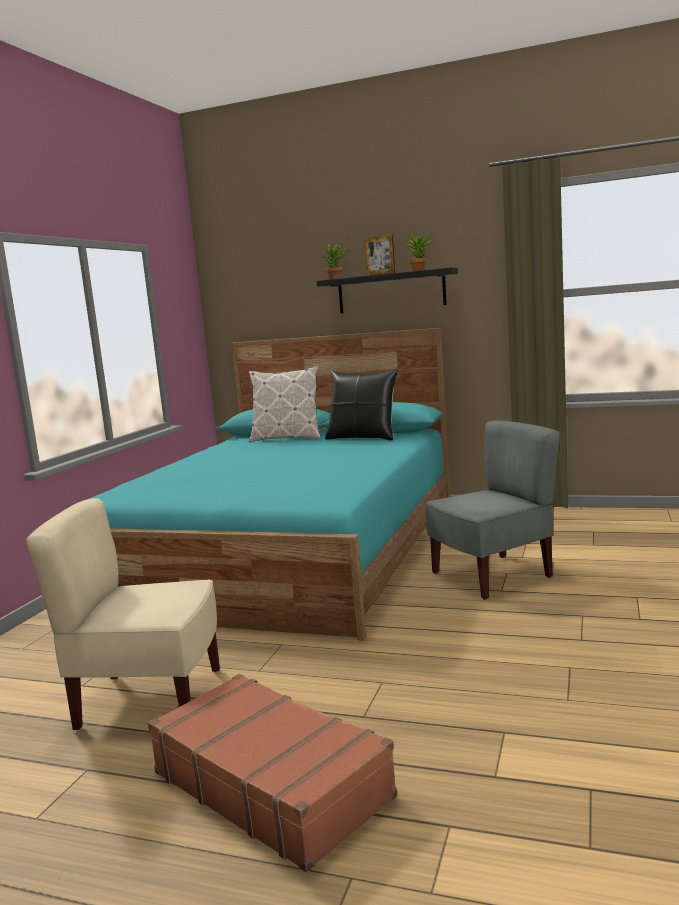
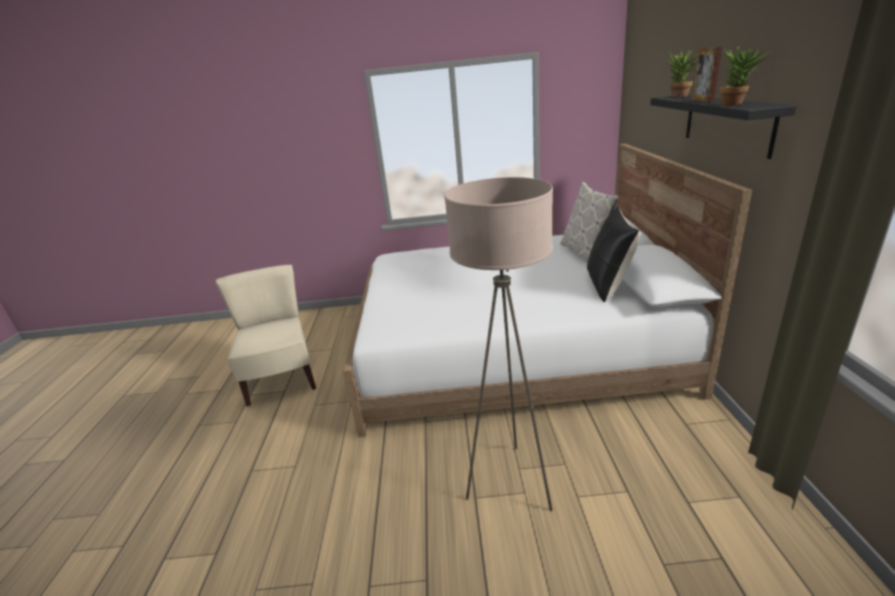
camera: 70 degrees right, 15 degrees up
turquoise bed [90,328,450,640] -> white bed [343,144,752,437]
brown suitcase [148,674,397,872] -> none
grey chair [426,421,560,600] -> beige floor lamp [444,177,553,511]

